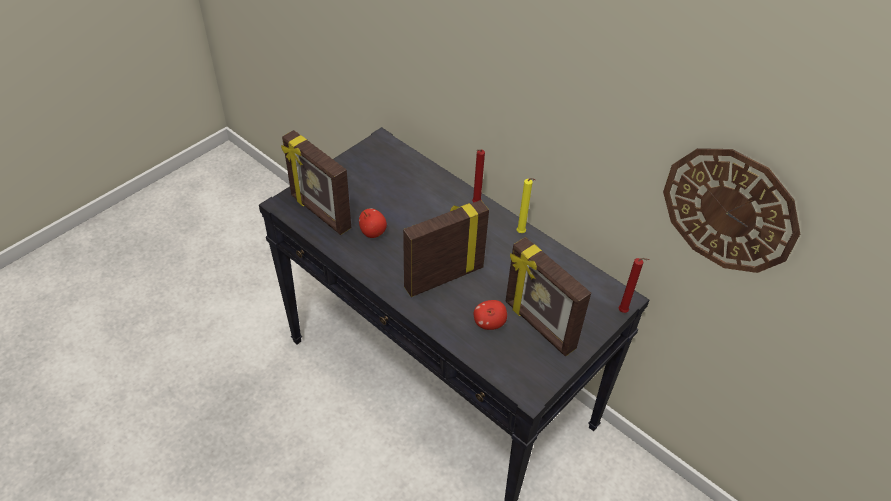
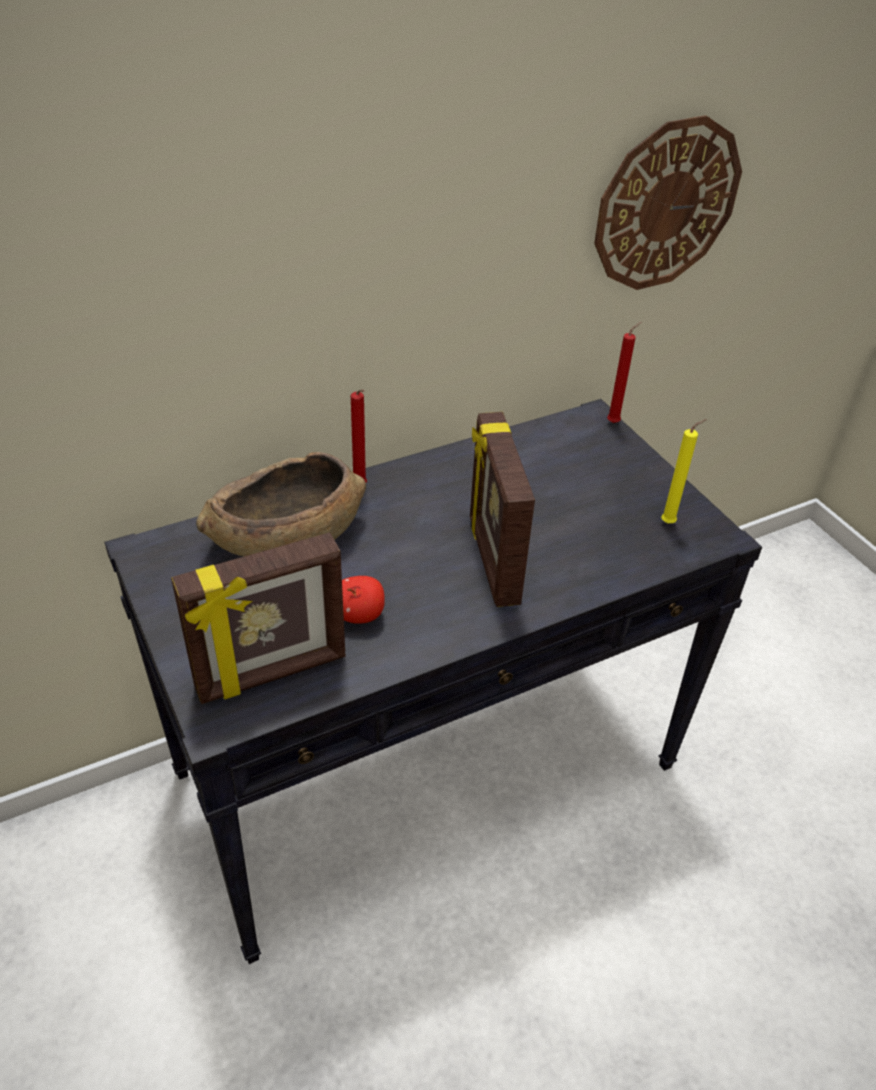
camera: 70 degrees left, 5 degrees down
apple [474,300,507,330] -> none
picture frame [506,237,591,356] -> none
yellow candle [517,178,536,233] -> yellow candle moved to [661,419,706,523]
none -> brown bowl [196,452,366,556]

